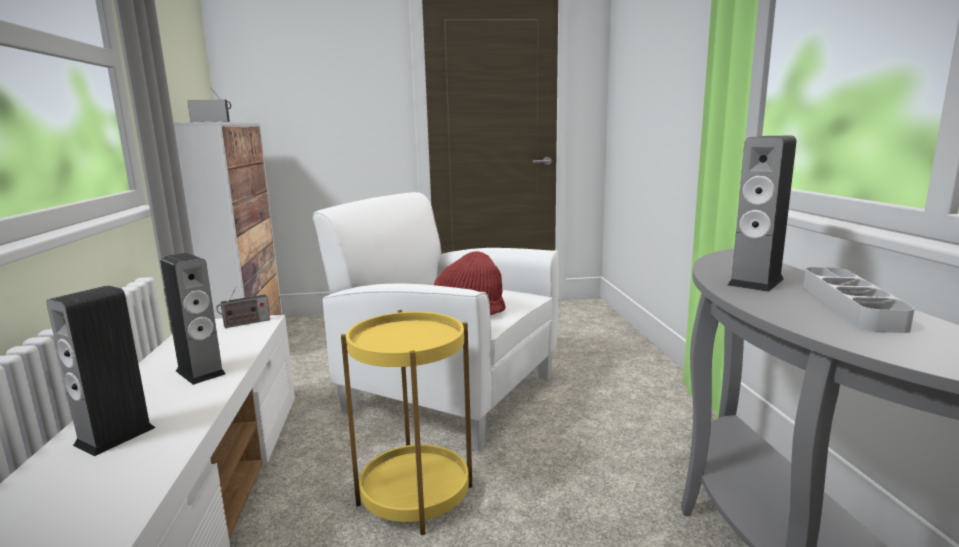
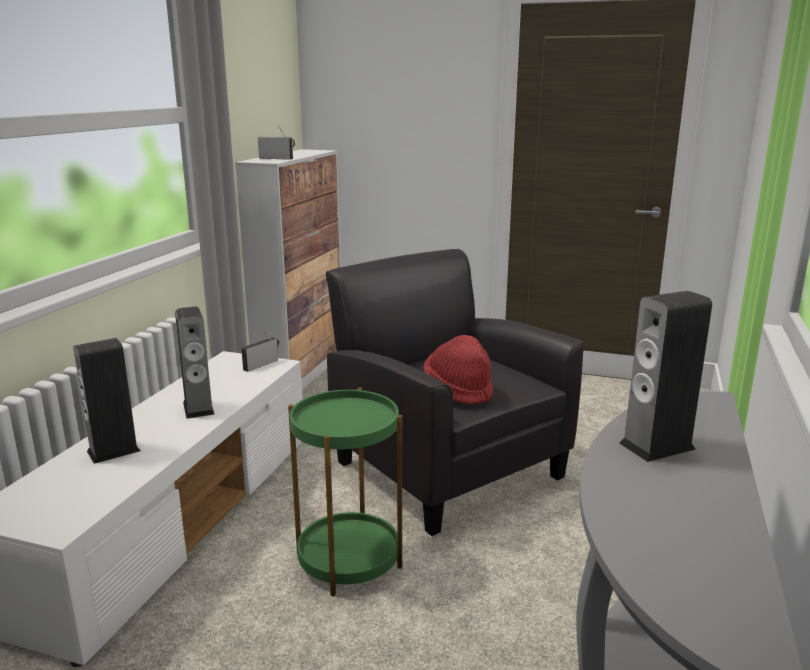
camera: 25 degrees right, 5 degrees up
radio [216,286,270,328] -> radio turned 135 degrees clockwise [241,330,279,372]
white armchair [313,192,559,451] -> black armchair [326,249,584,536]
yellow side table [341,310,472,535] -> green side table [288,387,402,596]
grey tray [803,267,915,333] -> none

